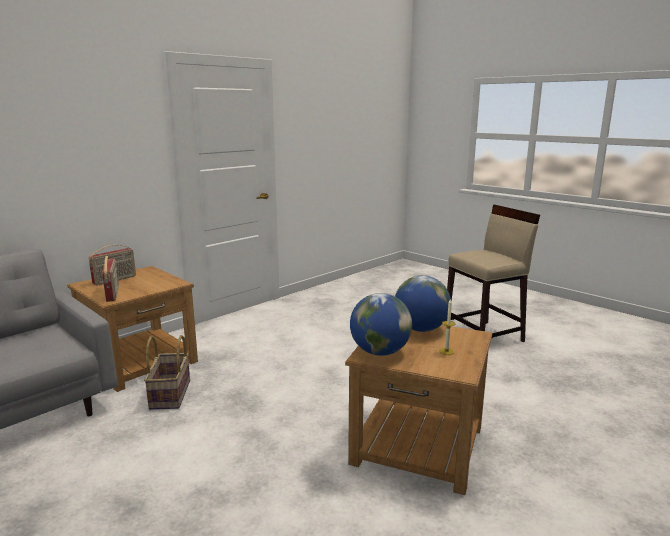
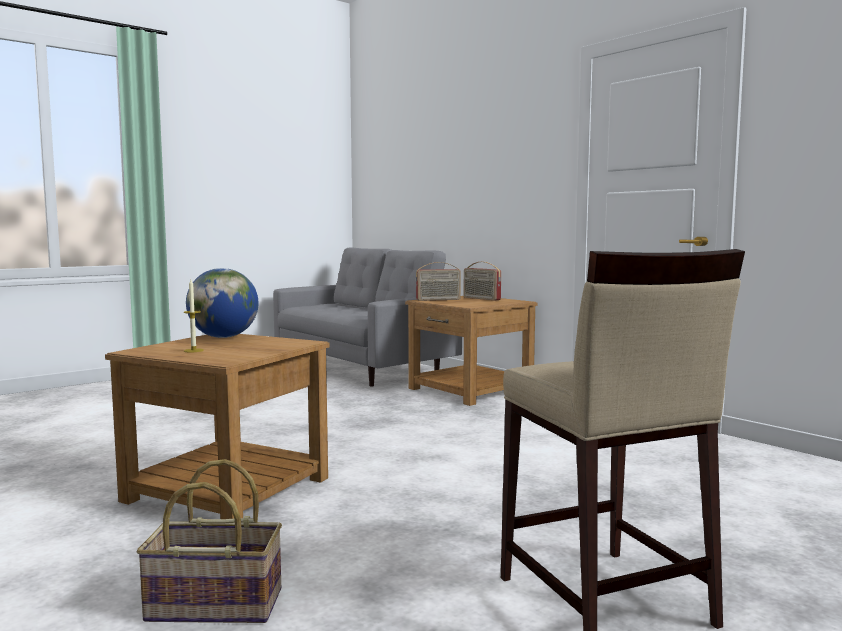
camera: 95 degrees right, 10 degrees down
basket [144,335,190,410] -> basket moved to [137,459,282,623]
globe [395,275,450,332] -> none

